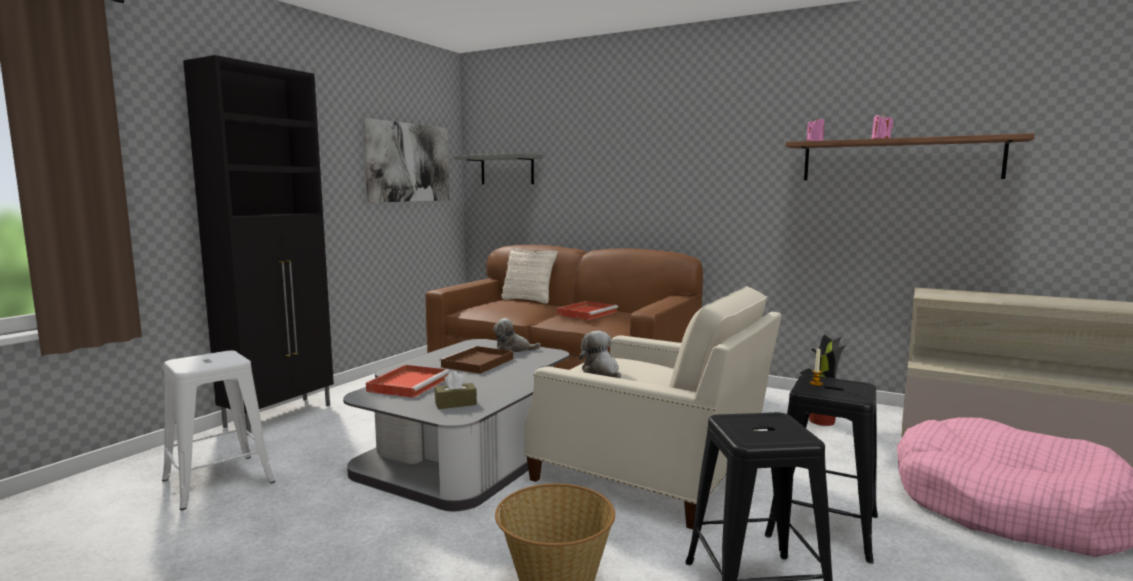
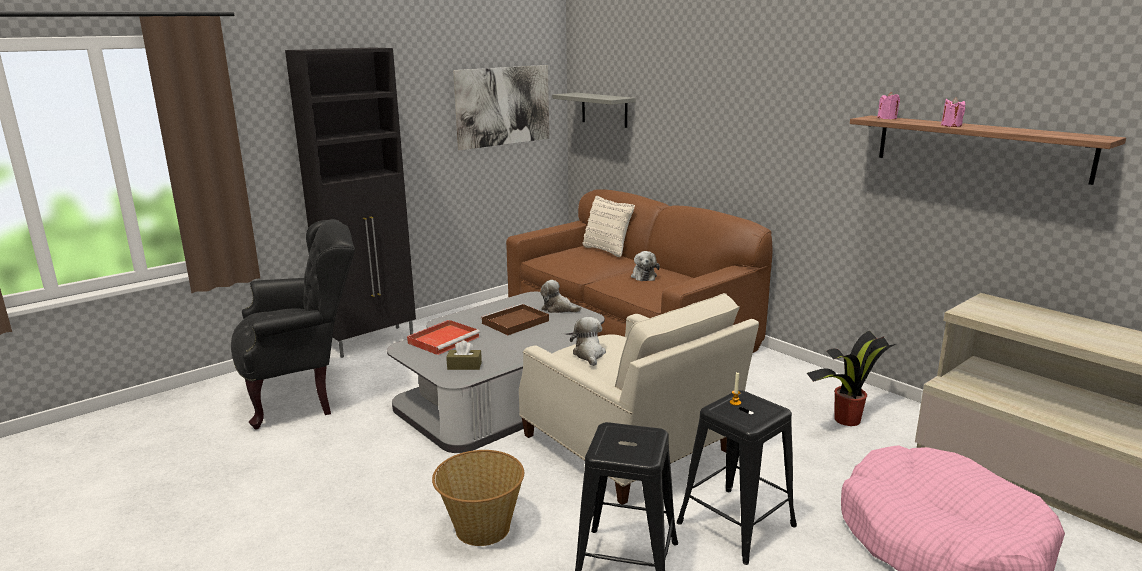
camera: 20 degrees right, 10 degrees up
white stool [162,351,275,510] -> black armchair [231,219,355,430]
red tray [556,301,618,320] -> plush toy [631,251,660,281]

